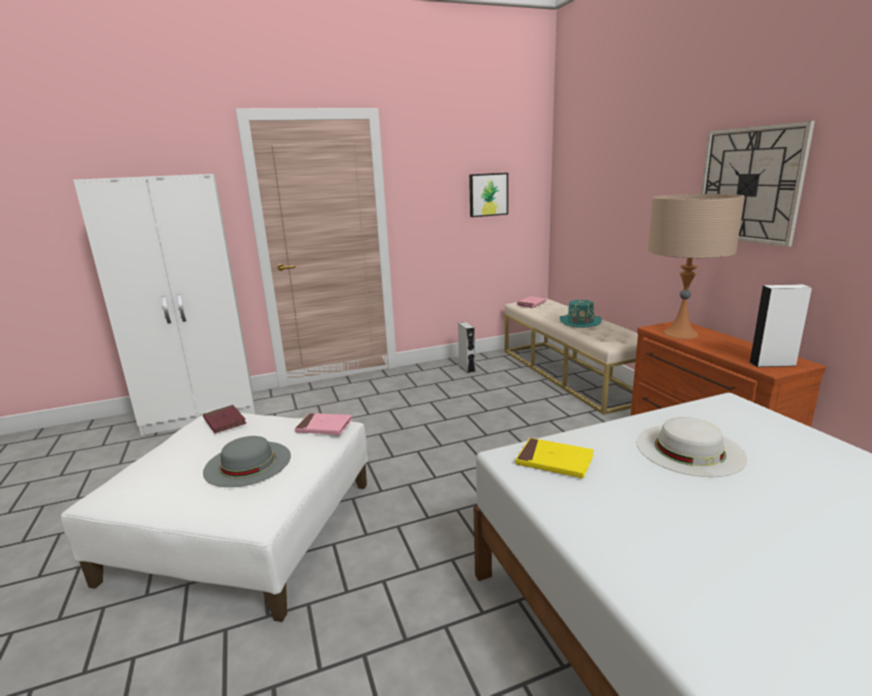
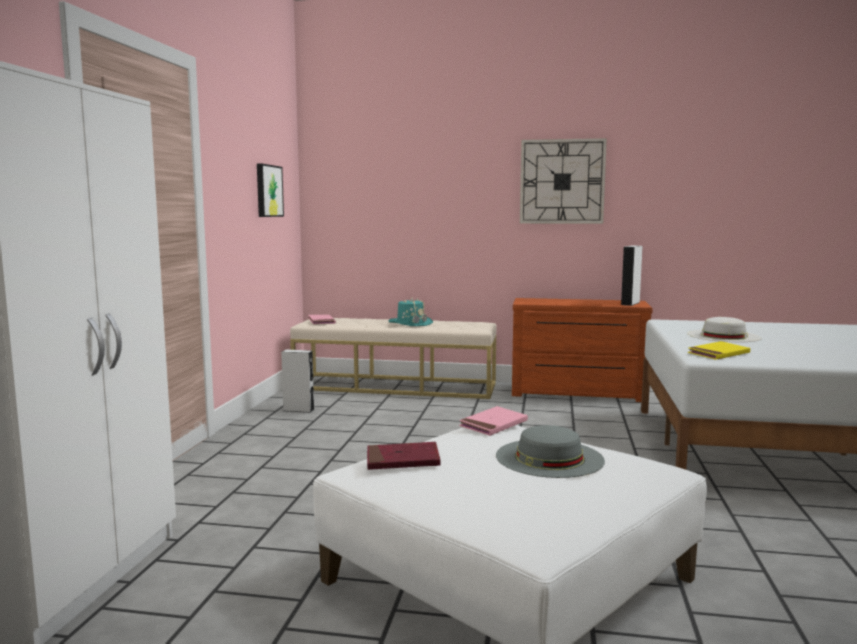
camera: 60 degrees left, 10 degrees down
beige table lamp [648,194,745,339] -> none

